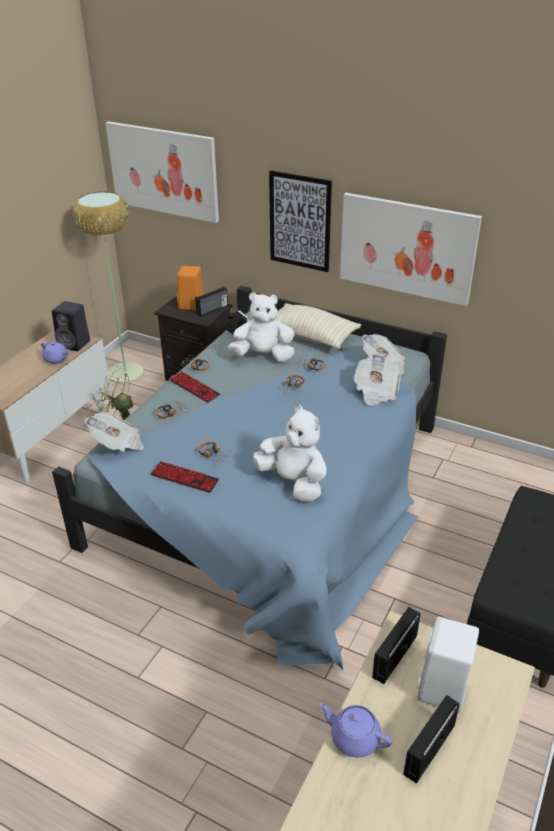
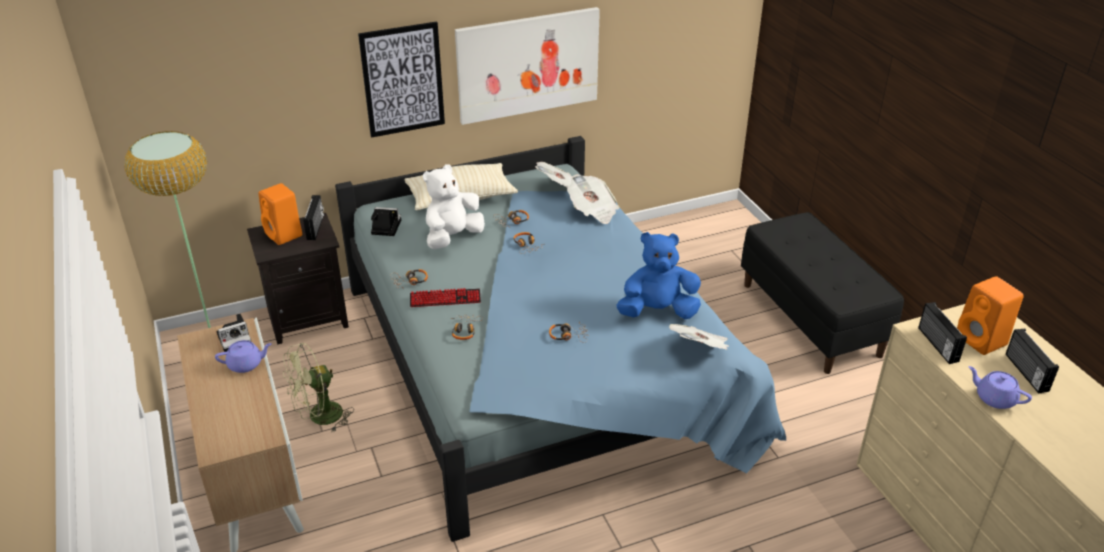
camera: 50 degrees left, 0 degrees up
black speaker [52,301,90,351] -> camera [217,314,251,352]
newspaper [85,412,144,451] -> newspaper moved to [669,324,729,350]
picture [106,121,219,223] -> none
keyboard [150,461,219,493] -> none
white plush toy [253,404,327,501] -> blue plush toy [616,232,701,319]
purple teapot [318,703,392,757] -> purple teapot turned 60 degrees clockwise [968,366,1032,409]
white speaker [417,617,479,713] -> orange speaker [957,276,1024,355]

